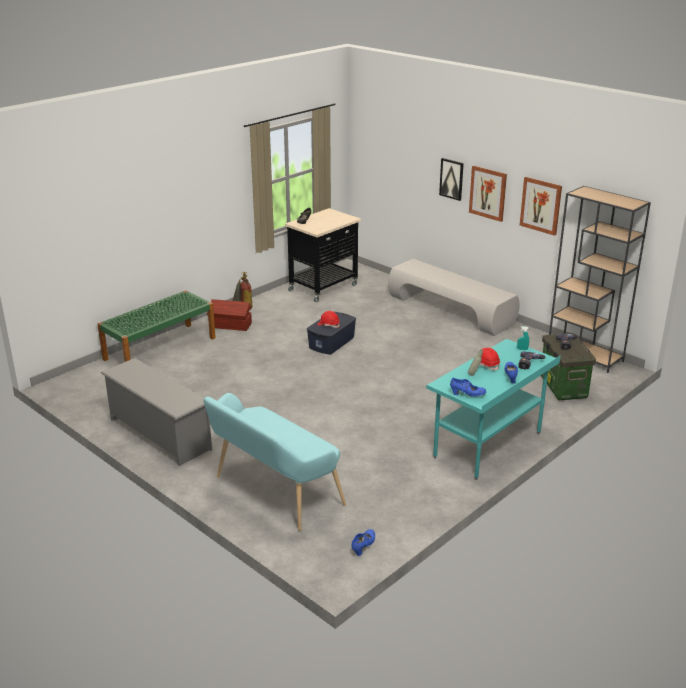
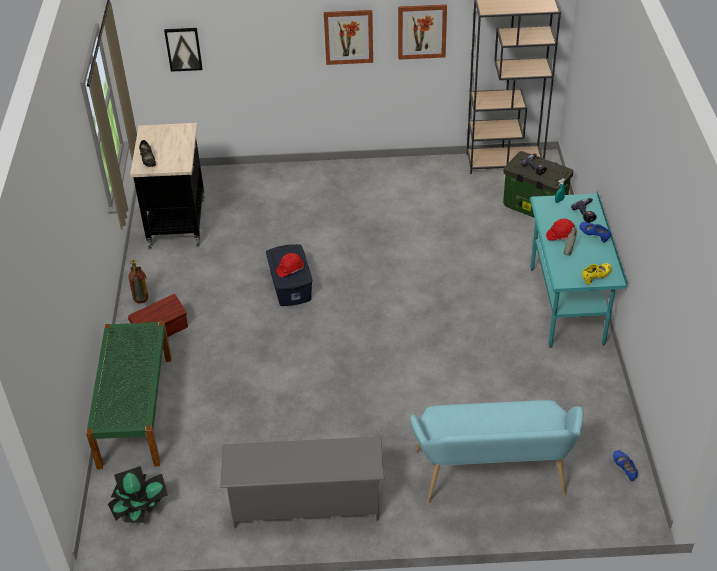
camera: 45 degrees left, 15 degrees up
grey bench [388,259,520,336] -> none
picture [439,158,464,201] -> picture moved to [164,28,203,72]
blue shoe [450,378,486,397] -> yellow shoe [582,263,612,285]
none -> potted plant [108,466,168,523]

